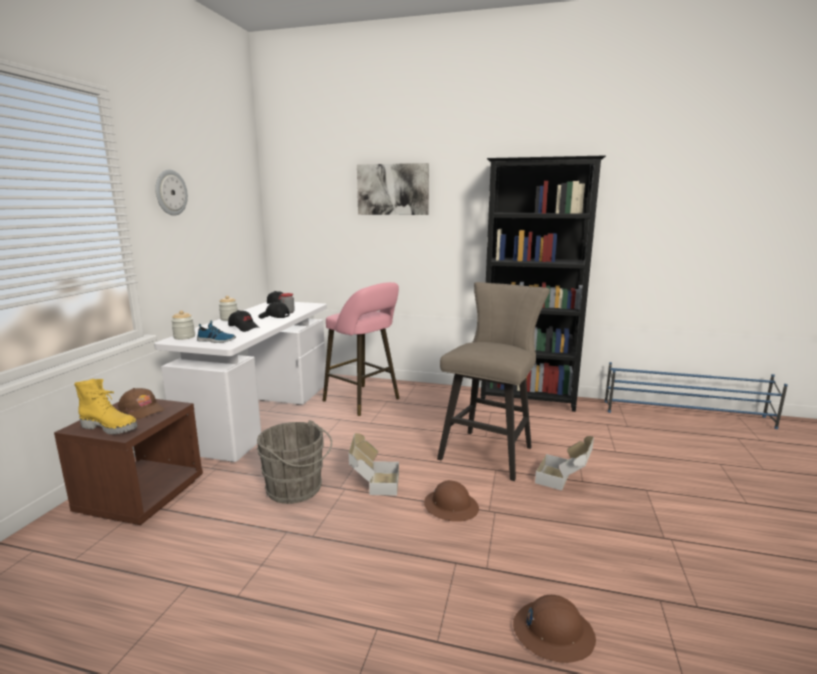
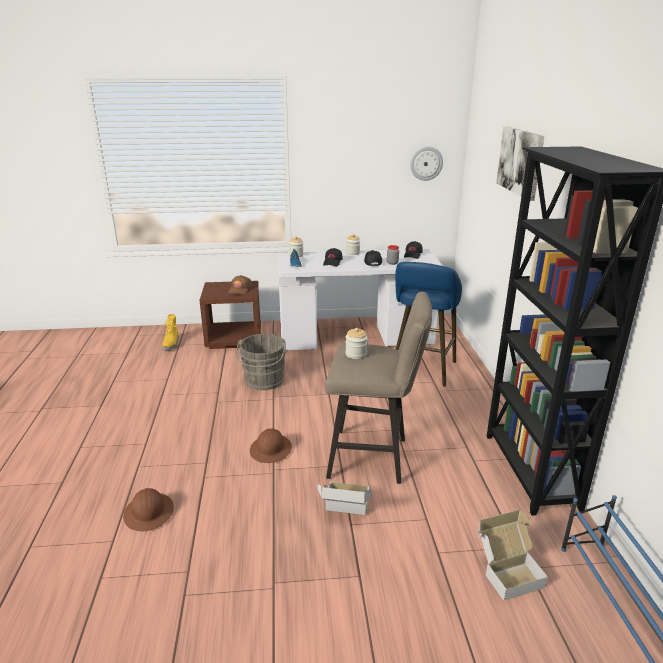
camera: 70 degrees right, 10 degrees up
yellow boot [74,379,138,435] -> yellow boot moved to [162,314,179,350]
wall clock [155,170,188,216] -> wall clock moved to [410,147,443,181]
pink stool [323,282,400,416] -> blue stool [395,262,462,387]
cardboard box [349,433,399,496] -> cardboard box moved to [478,510,548,601]
none -> jar [345,328,368,359]

